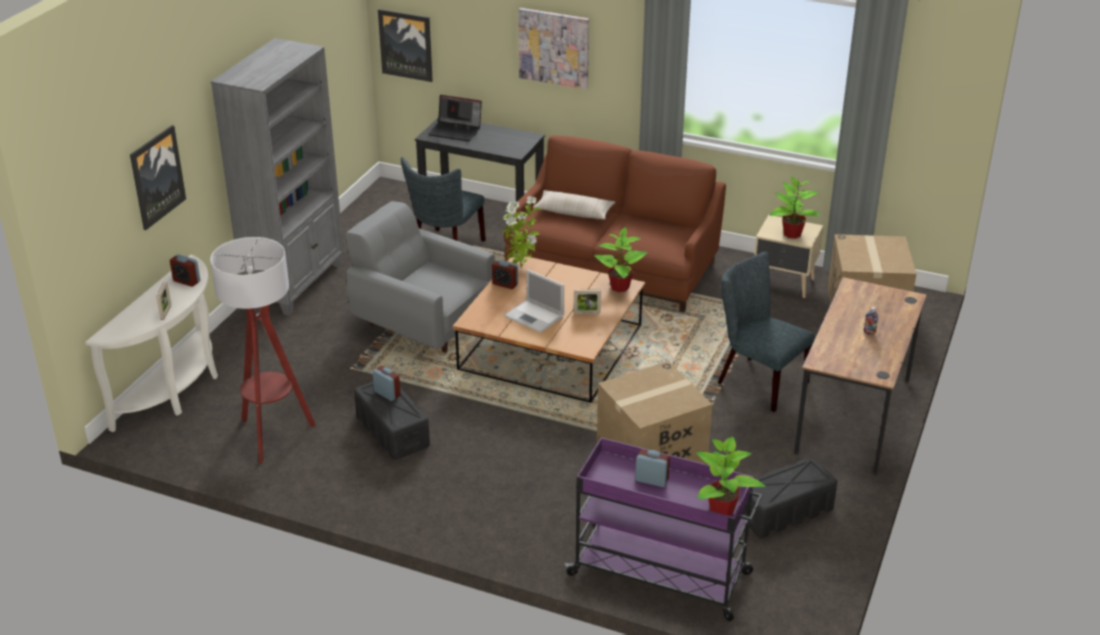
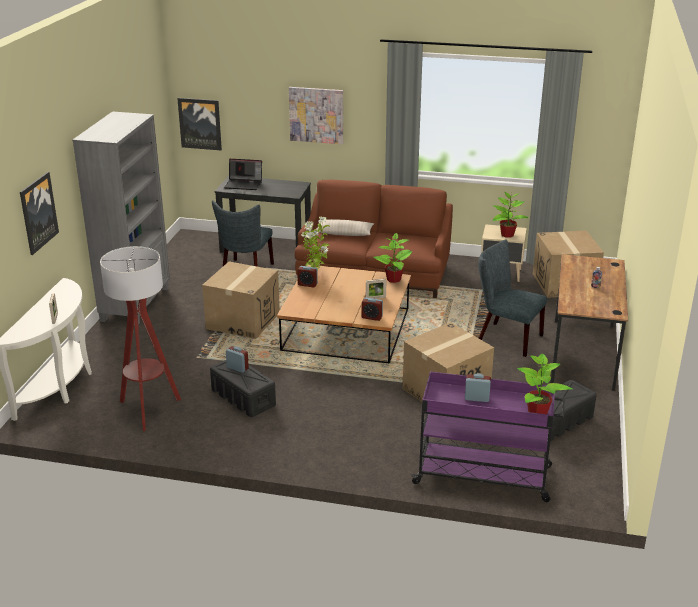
camera: 10 degrees left, 5 degrees down
alarm clock [170,254,200,287] -> alarm clock moved to [362,297,383,321]
grey armchair [346,201,495,353] -> cardboard box [202,262,280,339]
laptop [504,269,564,333] -> none

